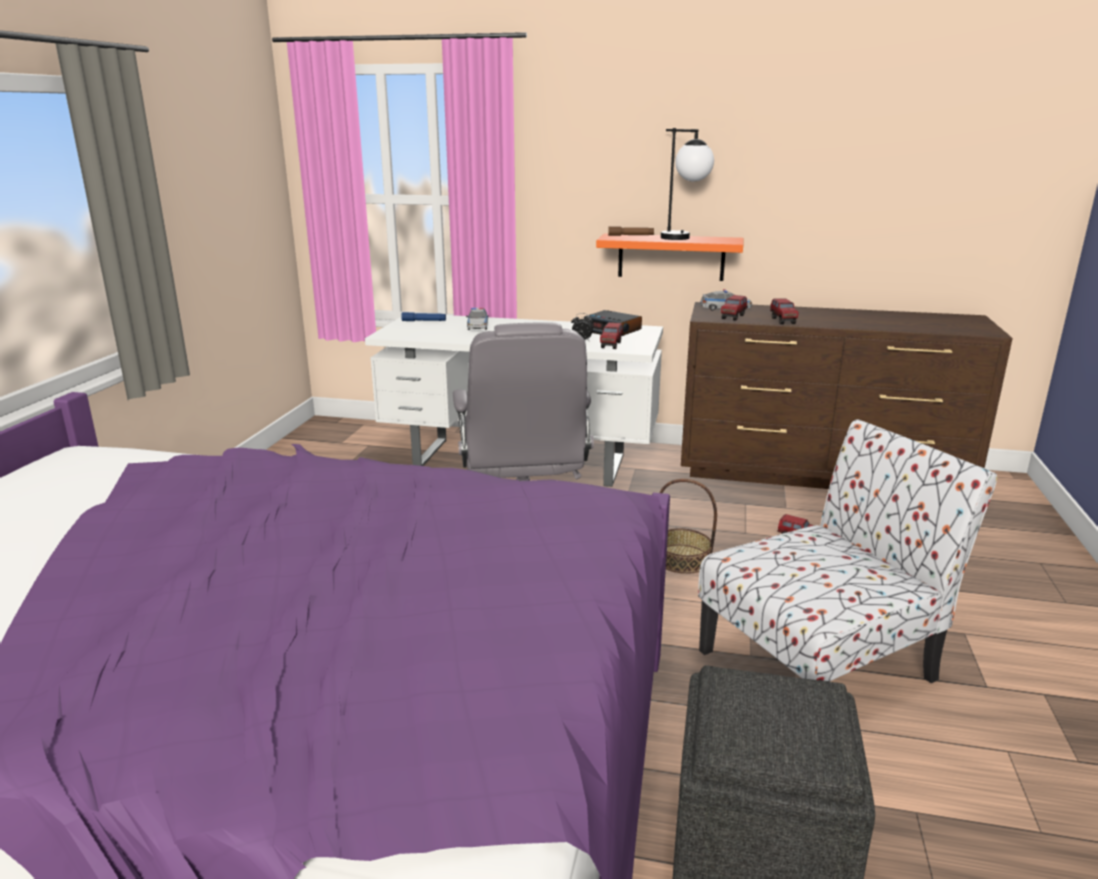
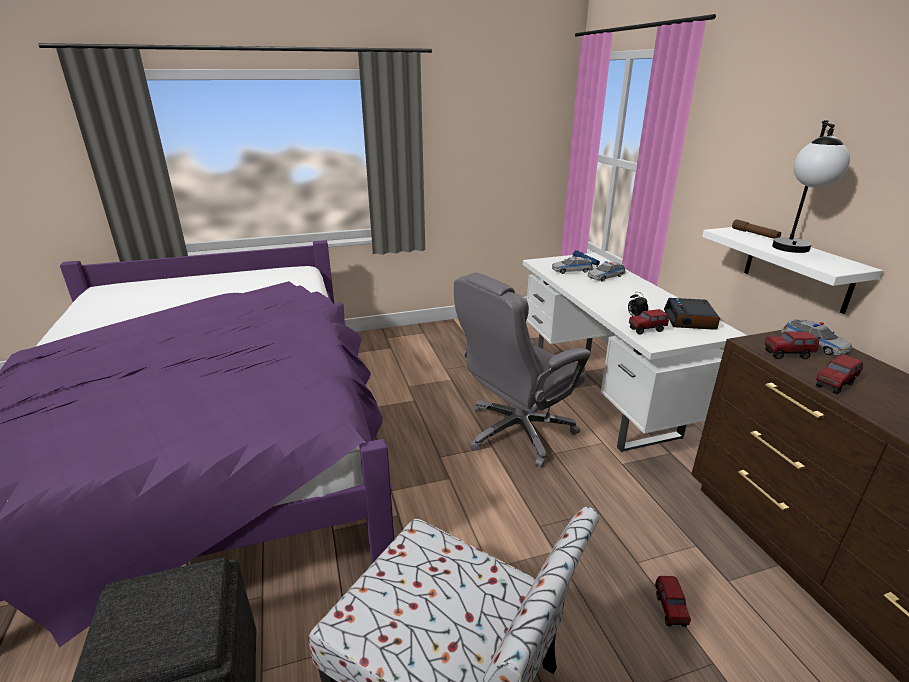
camera: 60 degrees right, 5 degrees up
orange shelf [596,233,743,281] -> white shelf [702,227,883,314]
basket [659,479,717,574] -> none
none -> toy car [552,256,593,274]

